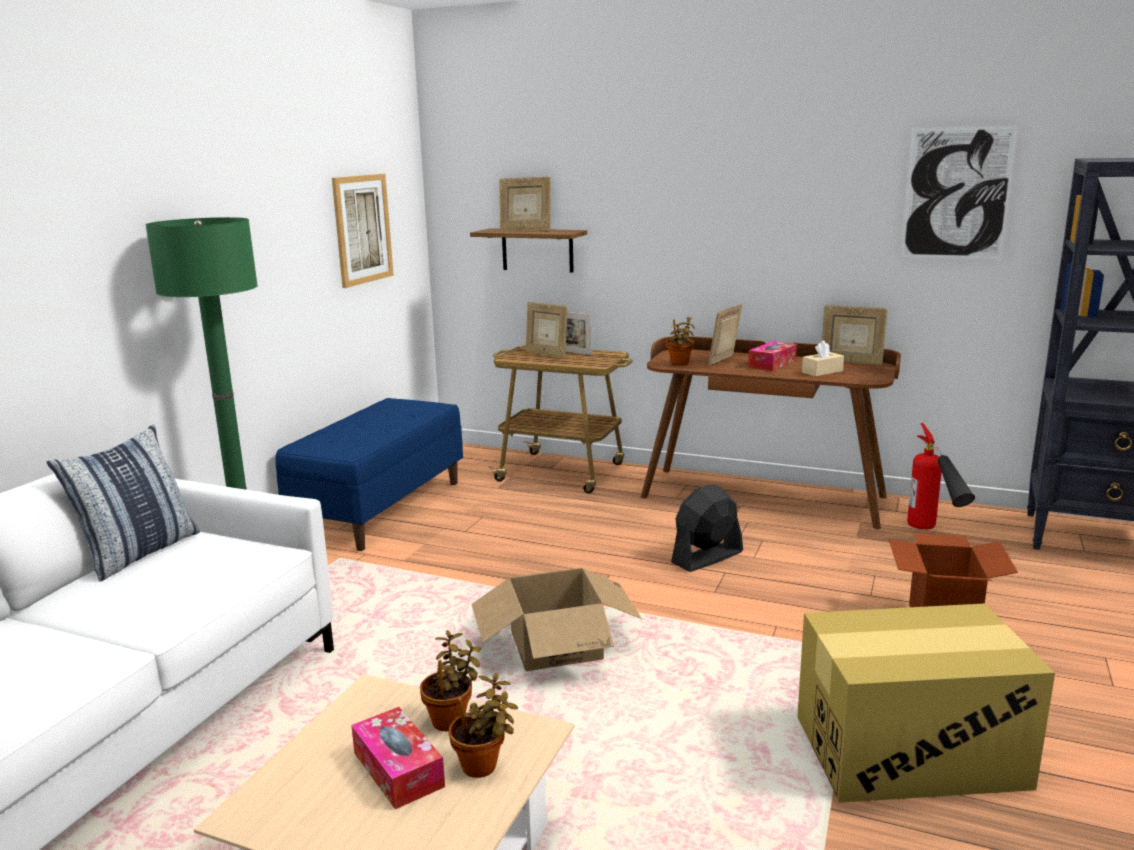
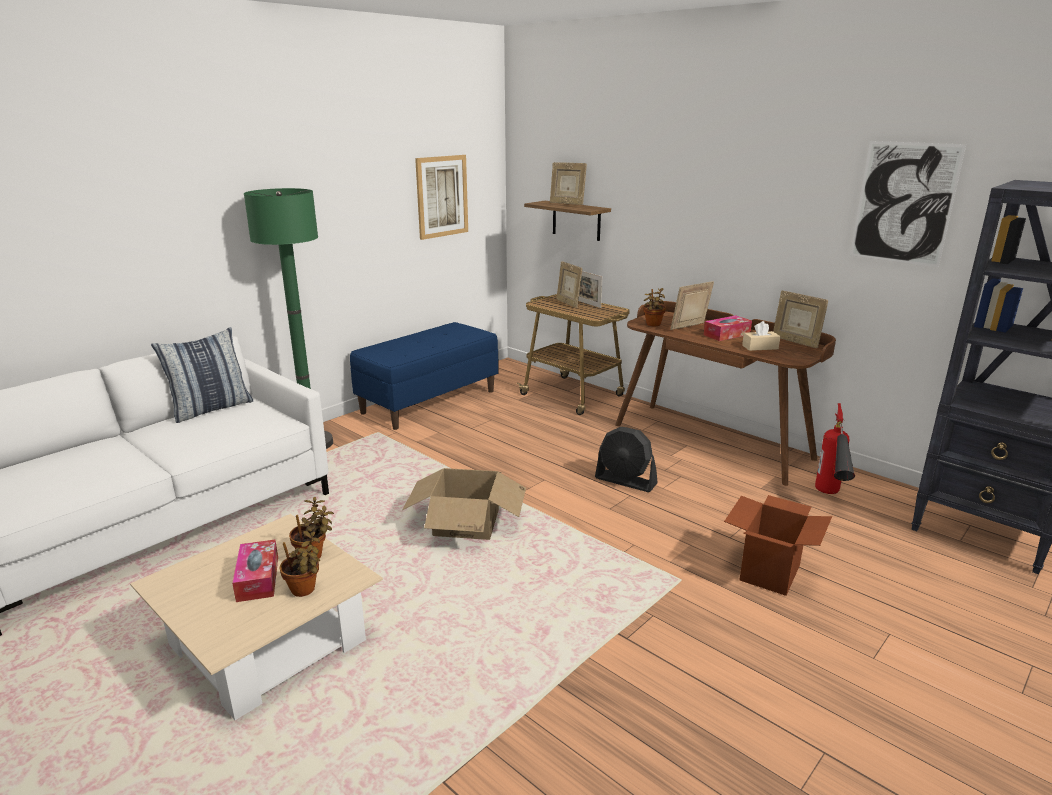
camera: 20 degrees right, 5 degrees up
black fan [671,484,743,572] -> black fan turned 135 degrees counterclockwise [595,427,658,492]
cardboard box [797,604,1055,803] -> none

